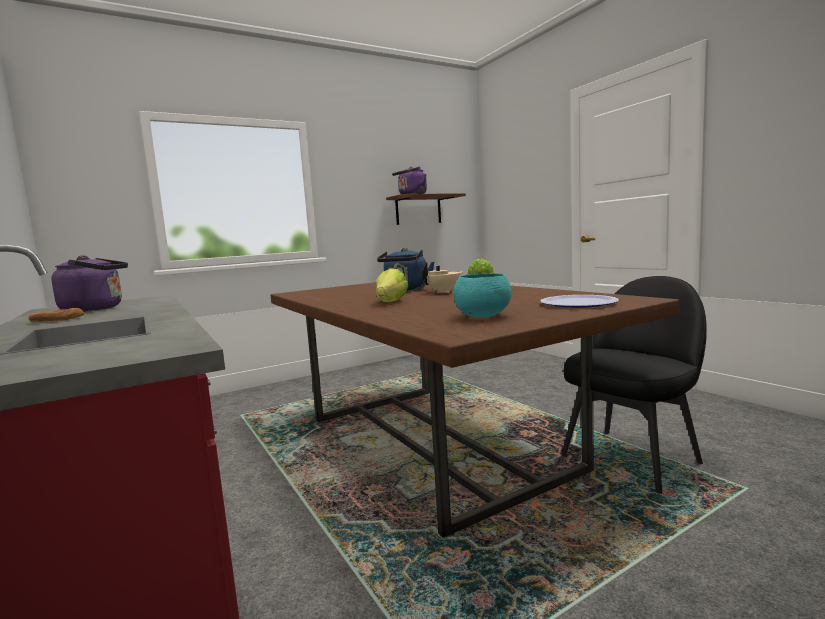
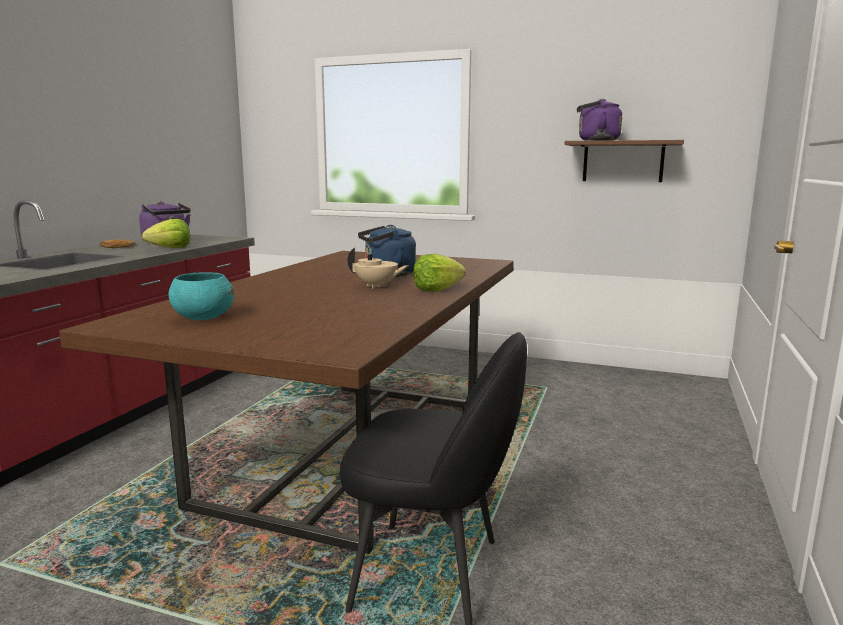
camera: 50 degrees right, 5 degrees up
lettuce [376,268,409,302] -> lettuce moved to [142,219,190,248]
plate [540,295,619,308] -> none

